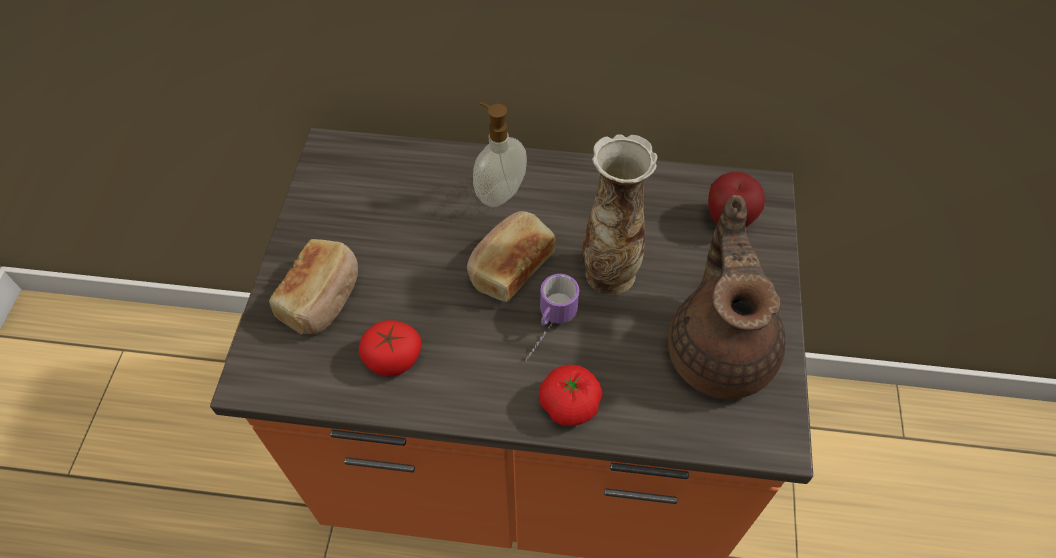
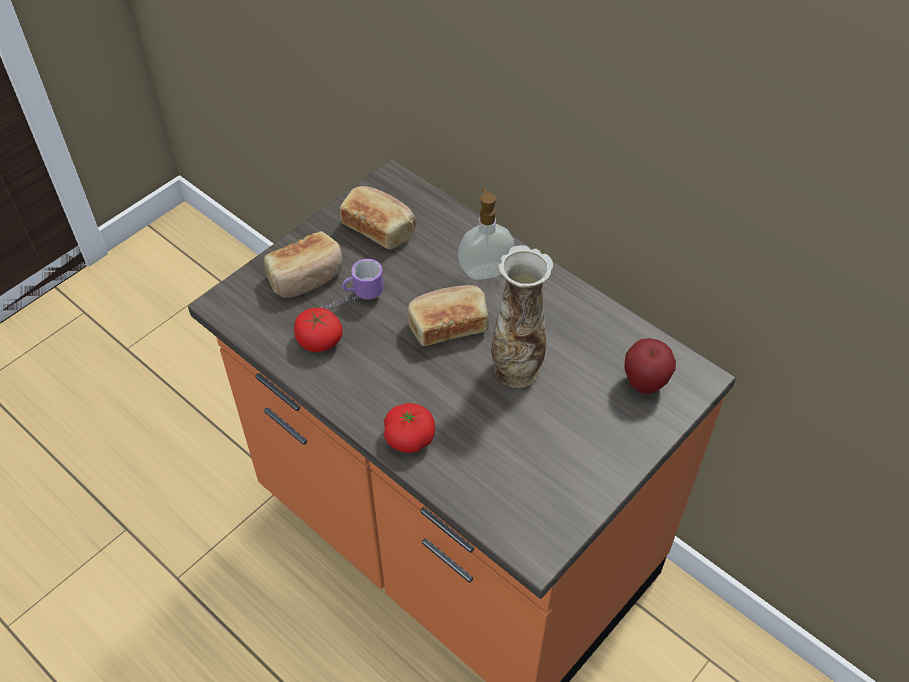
camera: 35 degrees right, 5 degrees down
mug [526,274,579,362] -> mug moved to [320,259,384,308]
brown teapot [668,195,785,399] -> none
none -> bread [340,186,416,250]

